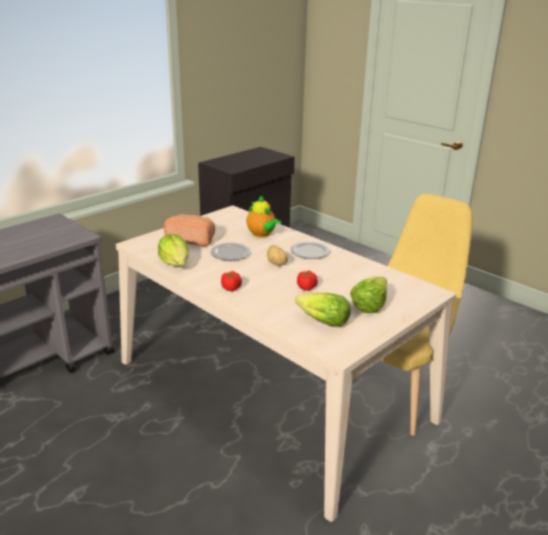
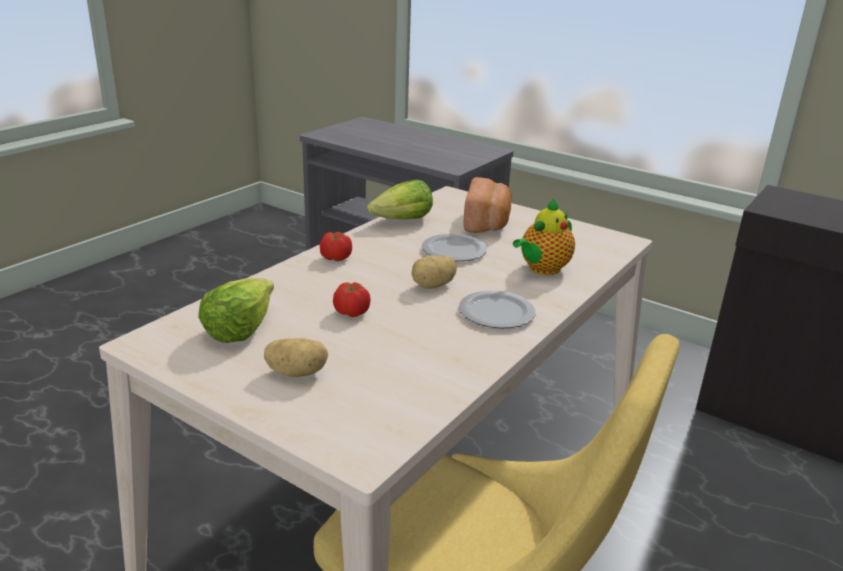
camera: 80 degrees right, 0 degrees up
lettuce [350,276,387,313] -> potato [264,338,328,377]

